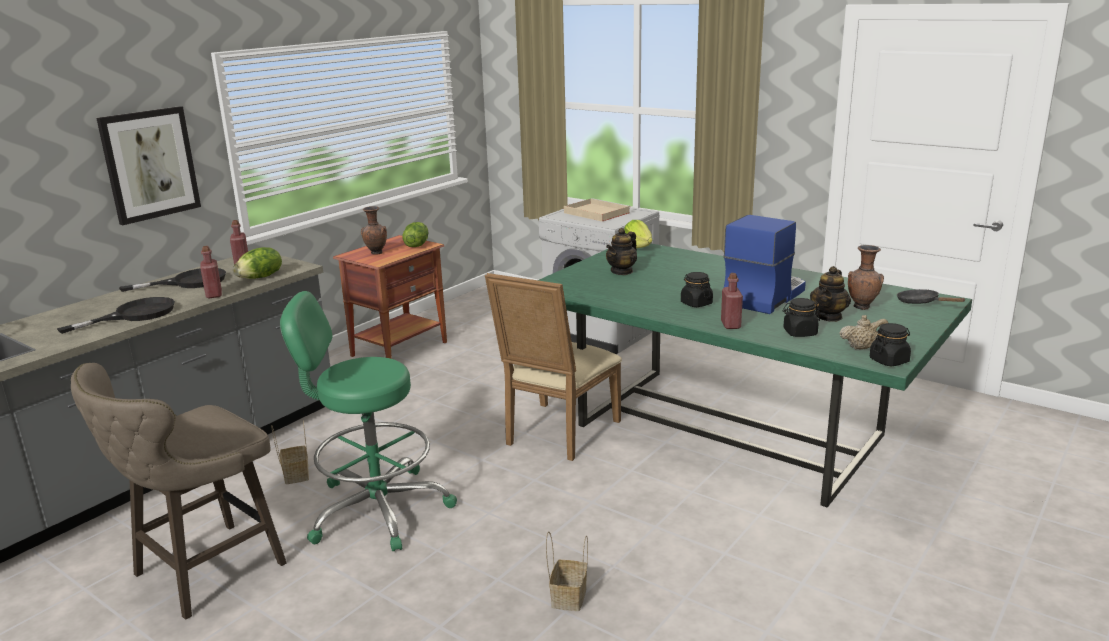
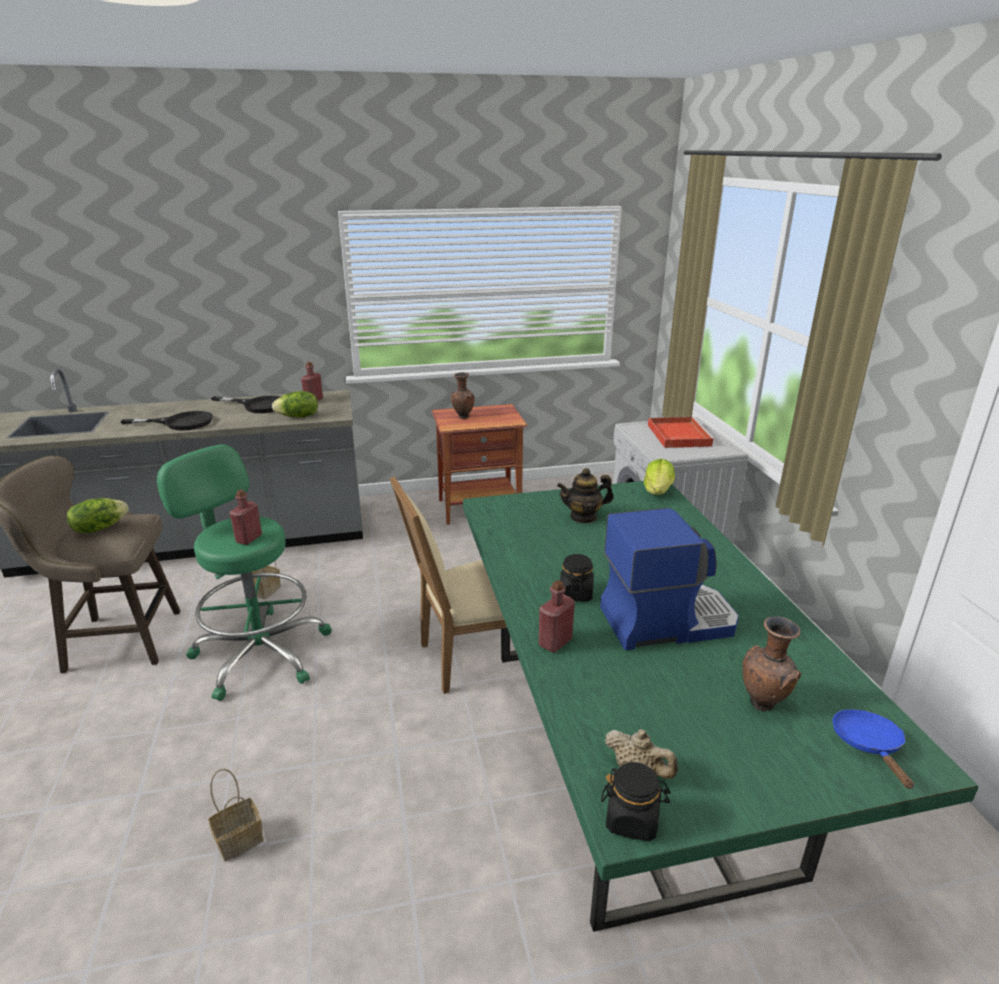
camera: 40 degrees right, 5 degrees up
picture [96,106,201,225] -> none
red bottle [200,246,222,298] -> red bottle moved to [229,489,262,545]
lettuce [402,222,428,247] -> lettuce moved to [67,498,129,533]
beige tray [564,198,631,221] -> red tray [648,417,715,448]
black jar [782,298,820,337] -> none
teapot [810,266,851,322] -> none
black frying pan [897,289,966,304] -> blue frying pan [832,709,914,789]

